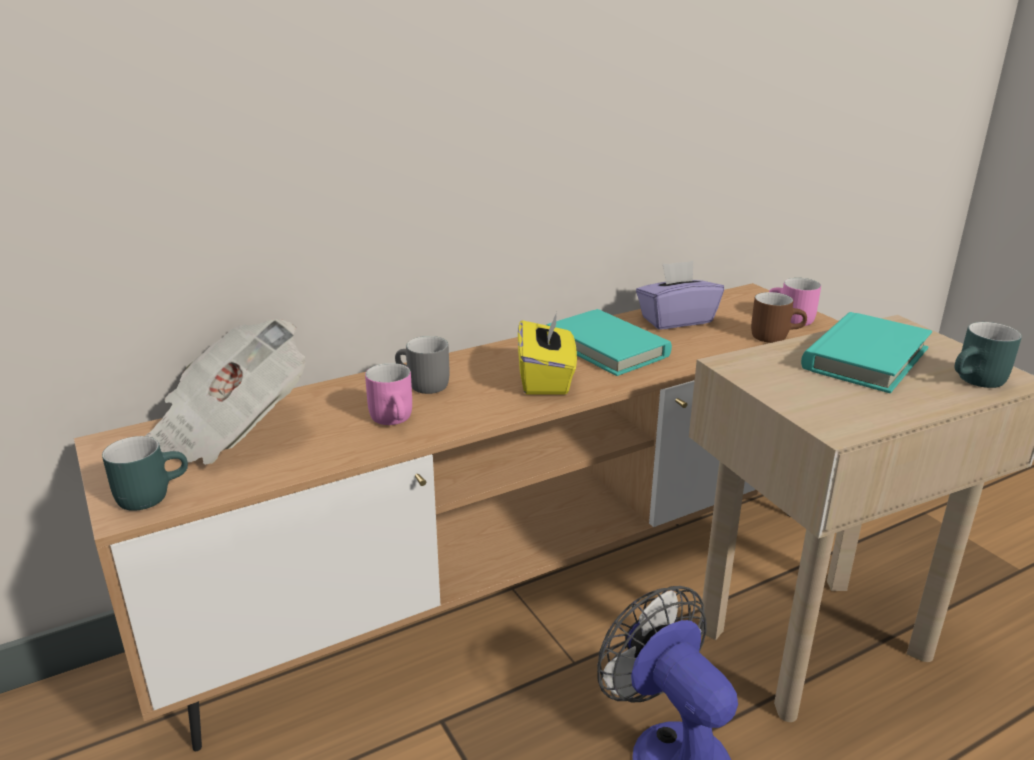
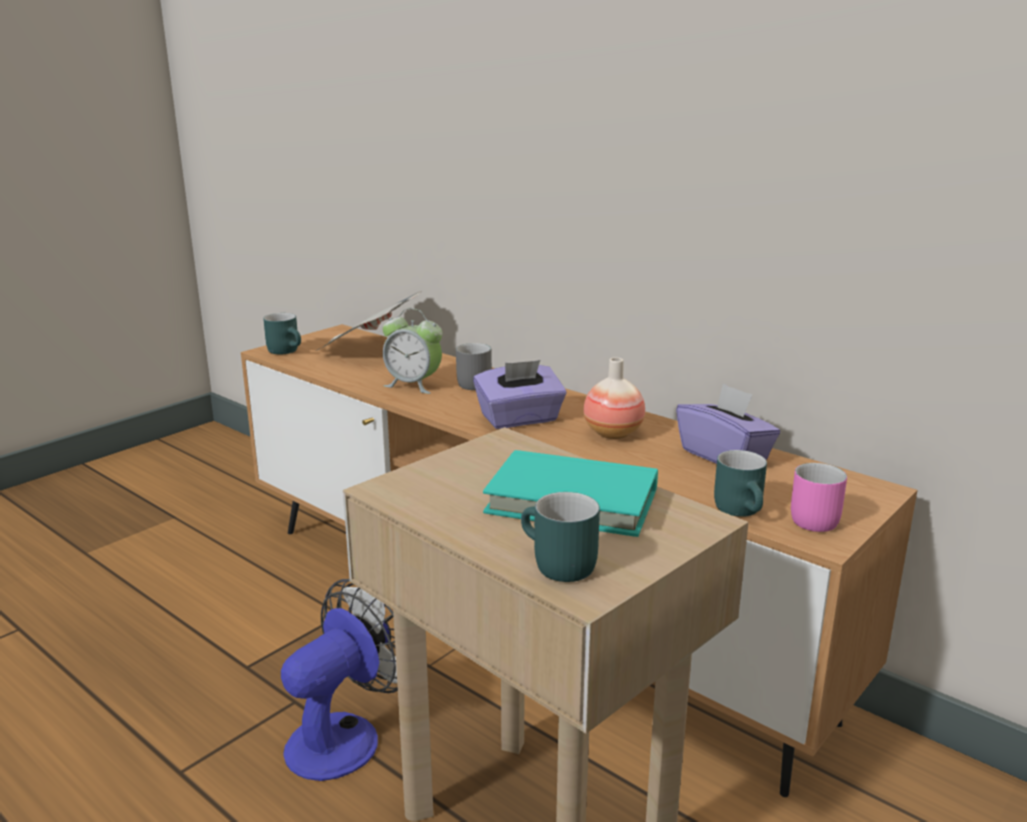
camera: 70 degrees right, 5 degrees down
pink mug [365,363,412,425] -> alarm clock [383,308,442,394]
yellow tissue box [518,312,577,395] -> purple tissue box [473,360,566,429]
turquoise book [547,309,672,376] -> vase [584,357,645,439]
brown mug [751,292,807,343] -> turquoise mug [714,450,767,517]

